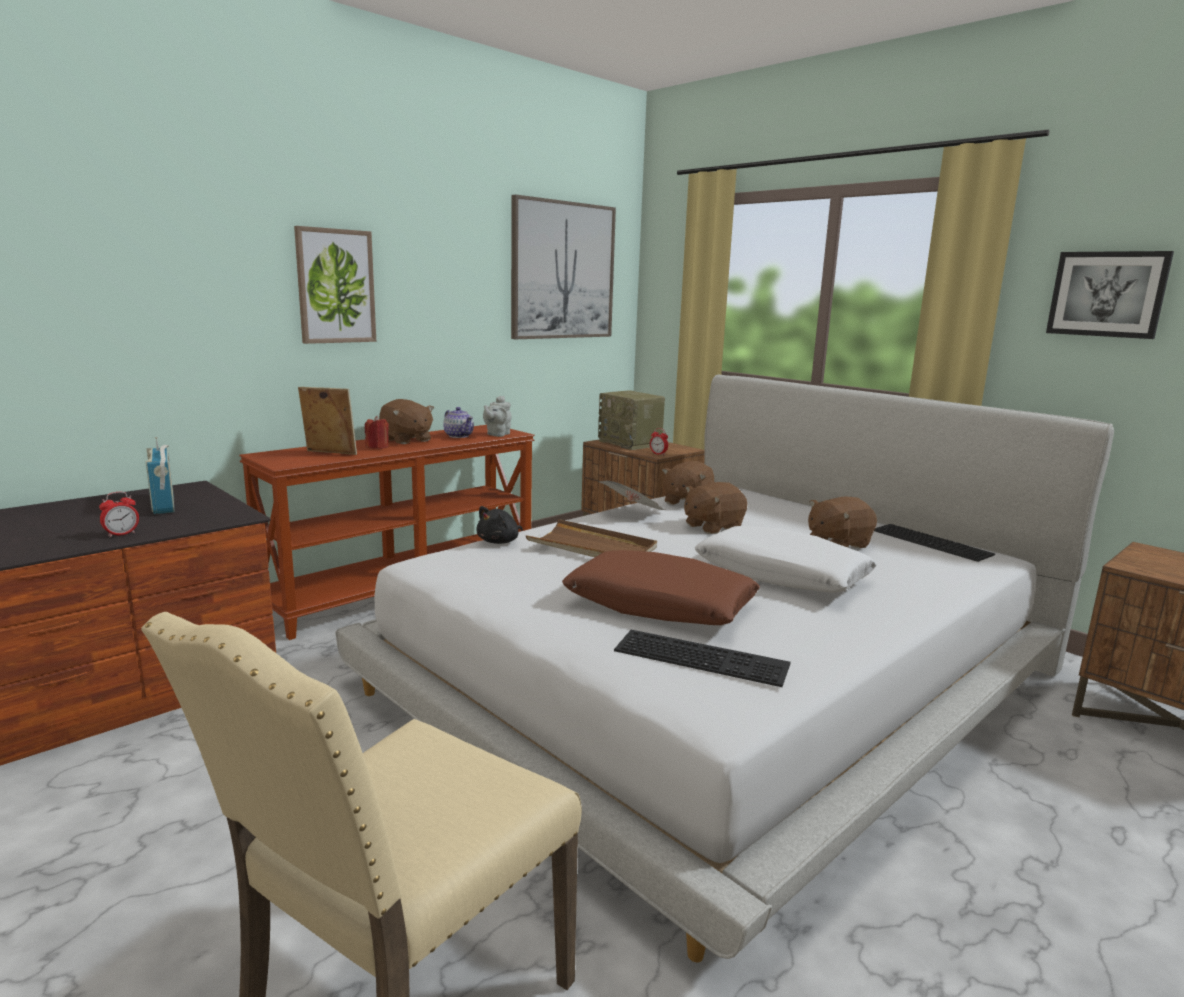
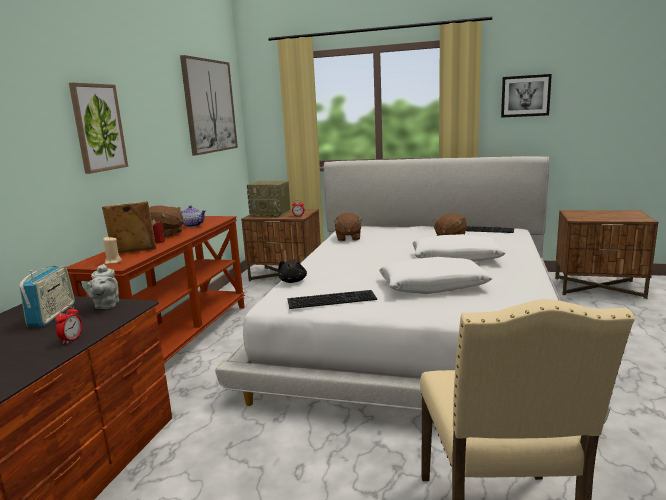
camera: 30 degrees left, 0 degrees up
radio [146,437,175,514] -> radio turned 120 degrees counterclockwise [19,266,75,327]
grey teapot [483,396,512,437] -> grey teapot moved to [86,264,119,309]
brown tray [526,519,657,557] -> none
brown pillow [562,550,760,625] -> white pillow [379,257,493,294]
newspaper [599,481,665,510] -> none
keyboard [614,630,791,687] -> keyboard moved to [287,290,377,309]
brown plush toy [684,482,747,534] -> none
none -> beige candle [103,237,122,264]

